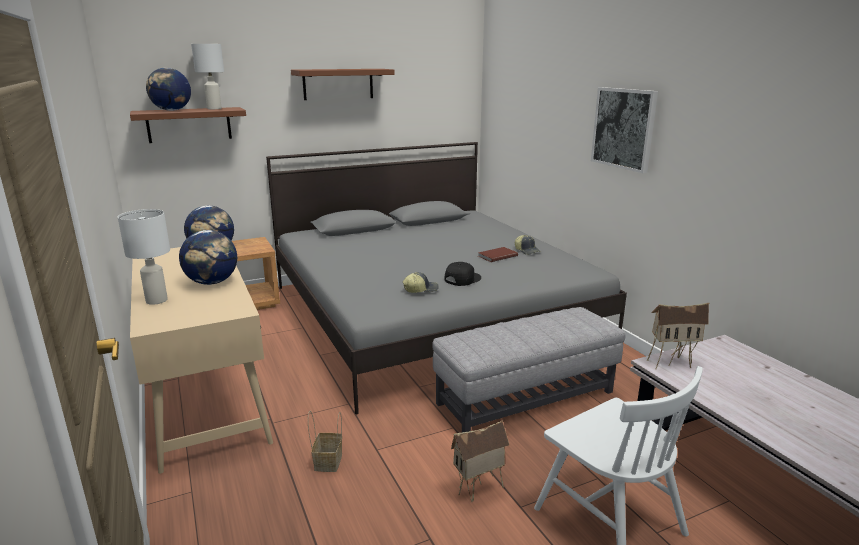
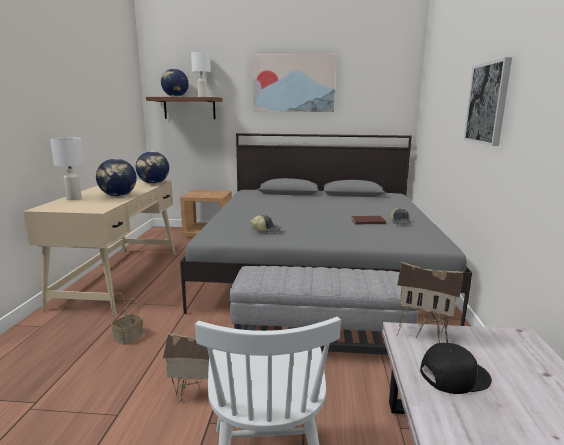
camera: 30 degrees right, 5 degrees down
brown shelf [291,69,395,100] -> picture [252,54,336,112]
black cap [444,262,481,286] -> black cap moved to [420,343,492,394]

